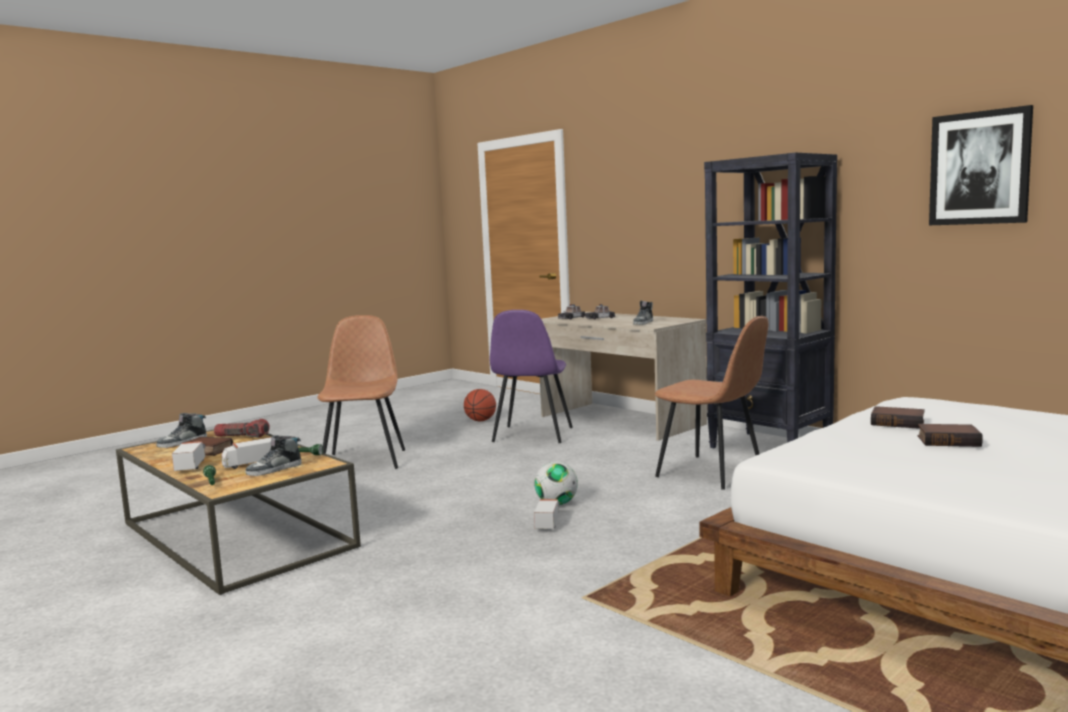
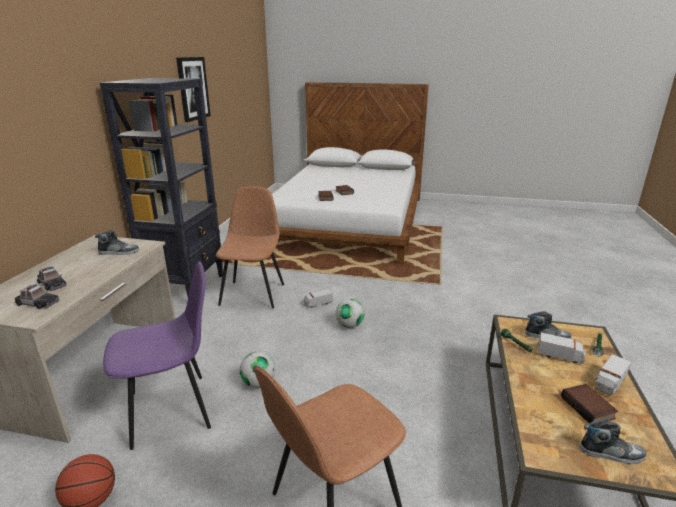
camera: 125 degrees left, 15 degrees up
flashlight [214,419,270,438] -> none
toy truck [534,499,560,529] -> toy truck moved to [304,289,333,308]
none -> football [240,352,275,388]

